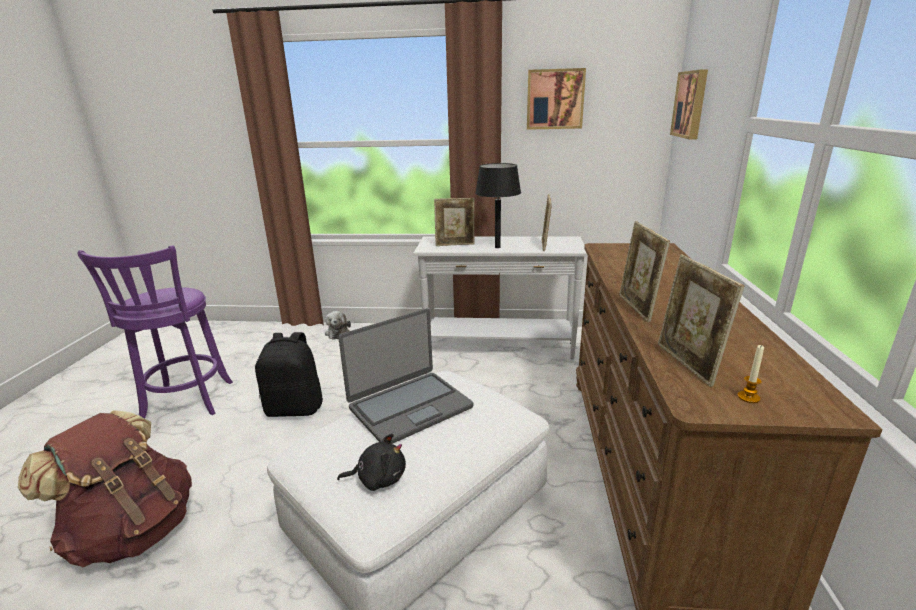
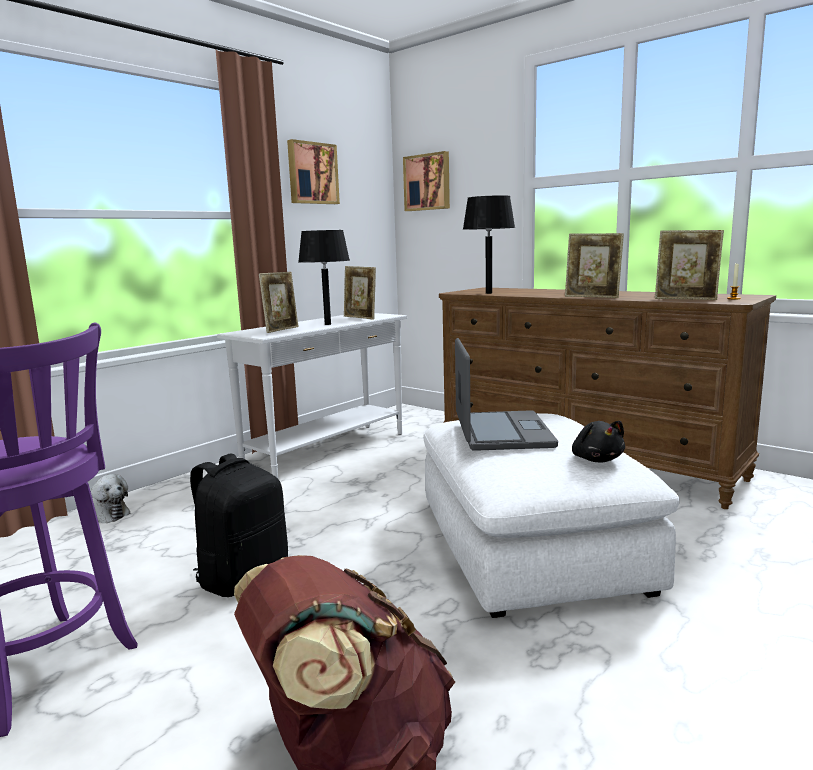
camera: 55 degrees left, 10 degrees down
black plush toy [337,433,406,491] -> black plush toy turned 135 degrees clockwise [572,421,625,462]
none -> black table lamp [463,195,515,294]

